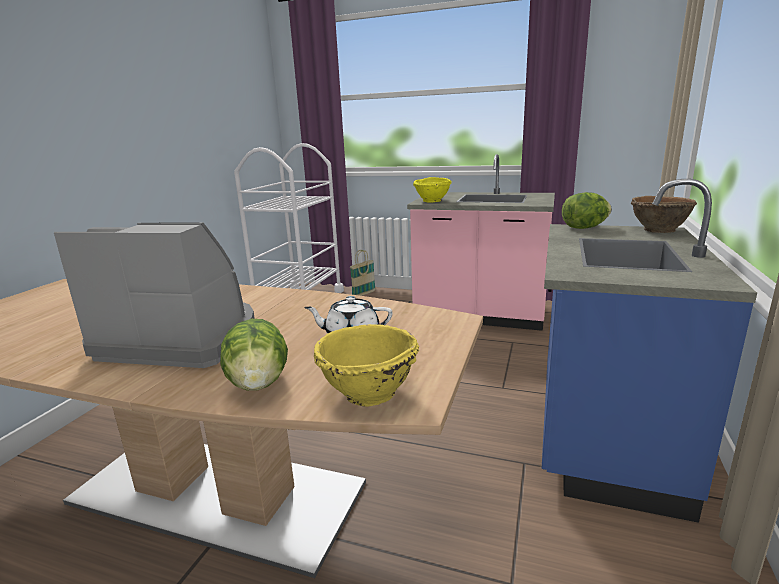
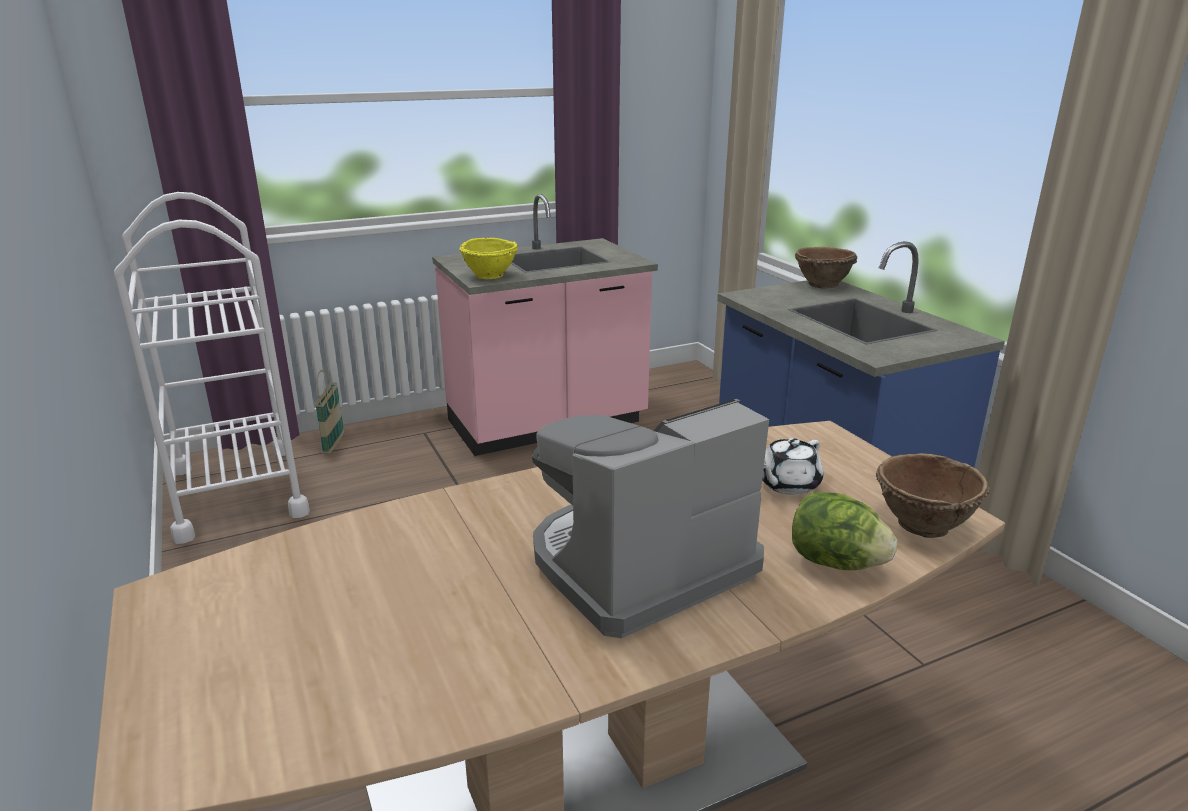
camera: 45 degrees left, 5 degrees up
yellow bowl [314,324,419,407] -> brown bowl [876,453,990,538]
lettuce [562,192,612,229] -> none

